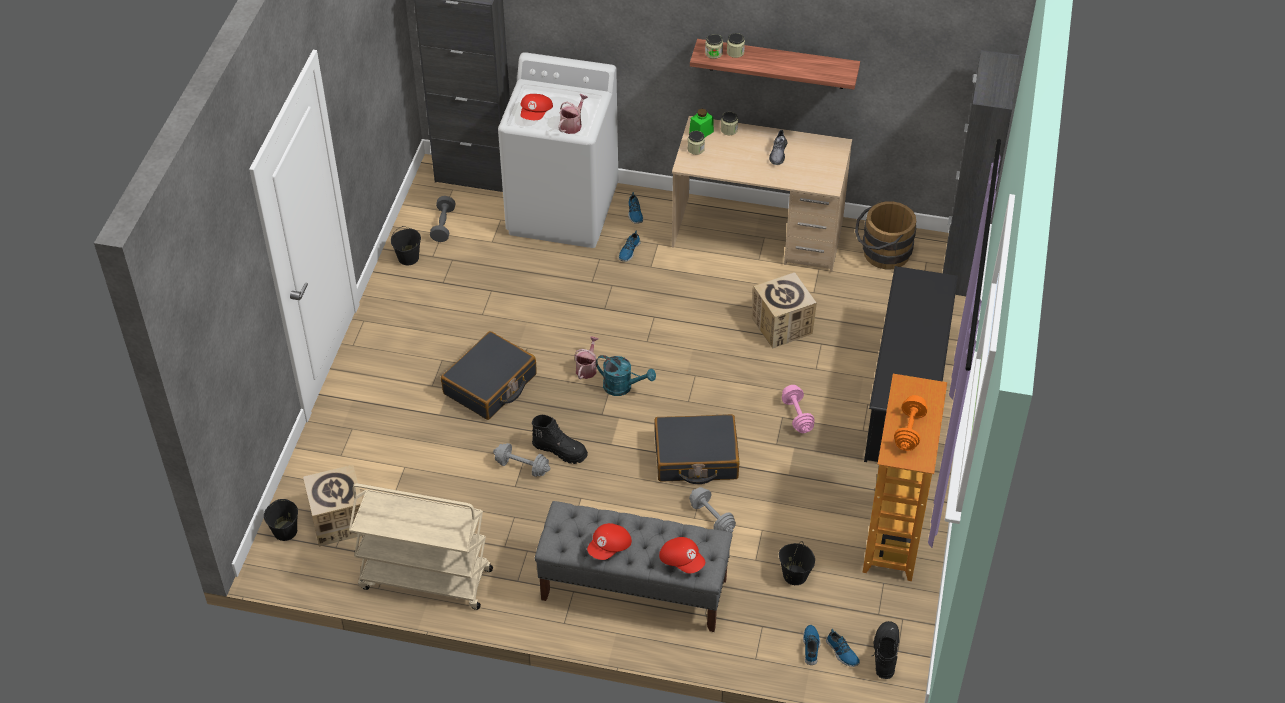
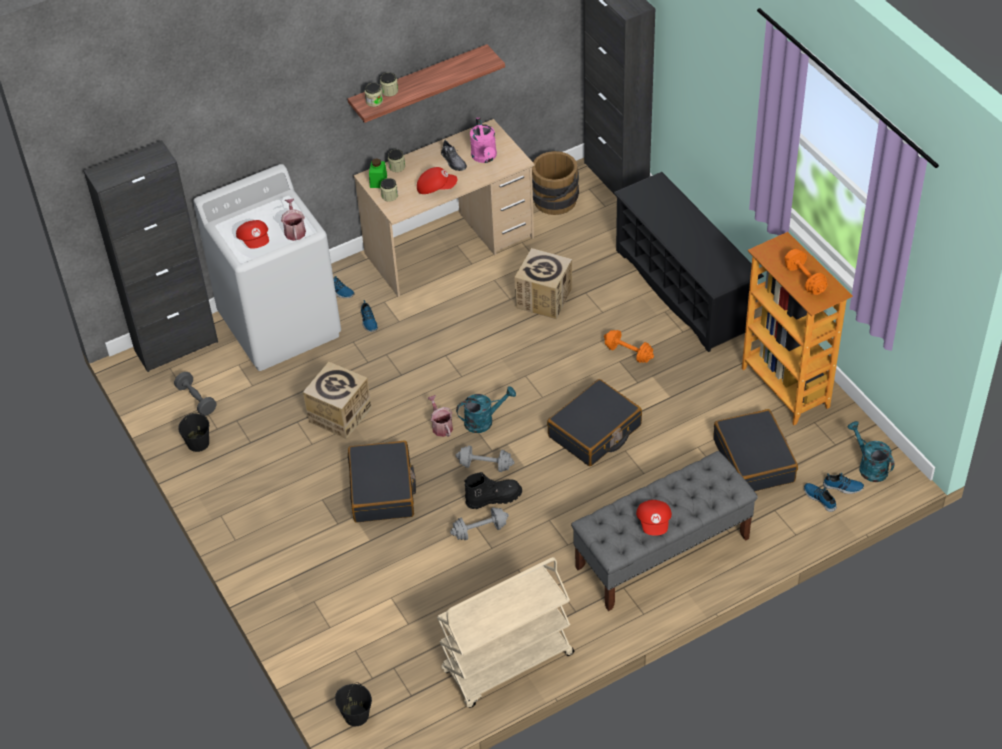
camera: 40 degrees left, 0 degrees up
cardboard box [303,465,364,547] -> cardboard box moved to [303,362,372,439]
red cap [659,537,705,574] -> red cap moved to [417,167,457,194]
grey dumbbell [689,487,736,533] -> grey dumbbell moved to [456,446,515,472]
black bucket [779,541,815,585] -> black suitcase [713,409,798,491]
pink dumbbell [782,385,815,433] -> orange dumbbell [604,330,654,363]
black boot [871,621,899,679] -> turquoise watering can [848,421,894,482]
none -> pink watering can [470,117,497,163]

